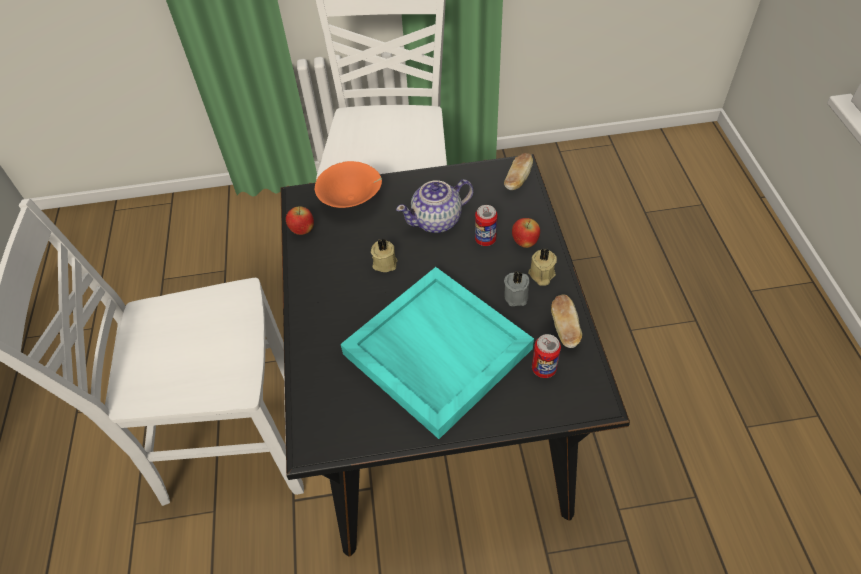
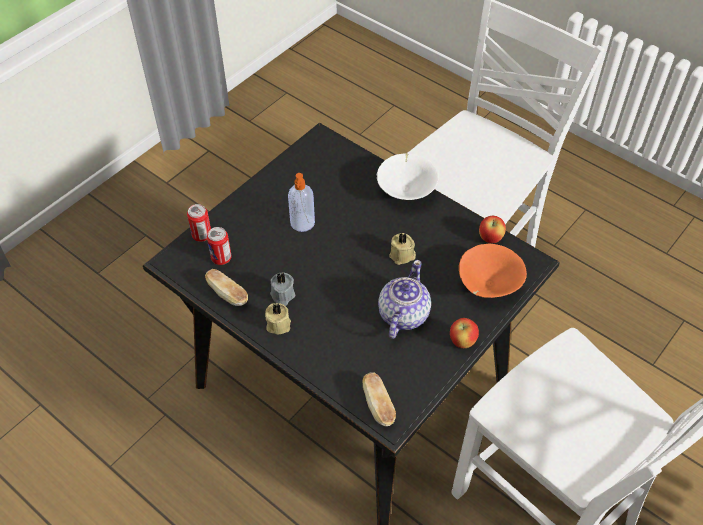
camera: 135 degrees right, 0 degrees up
turquoise tray [341,267,534,439] -> soap dispenser [288,173,315,232]
can [475,205,497,246] -> can moved to [187,204,211,242]
apple [512,218,540,248] -> apple moved to [450,318,479,348]
none -> white bowl [377,153,439,200]

